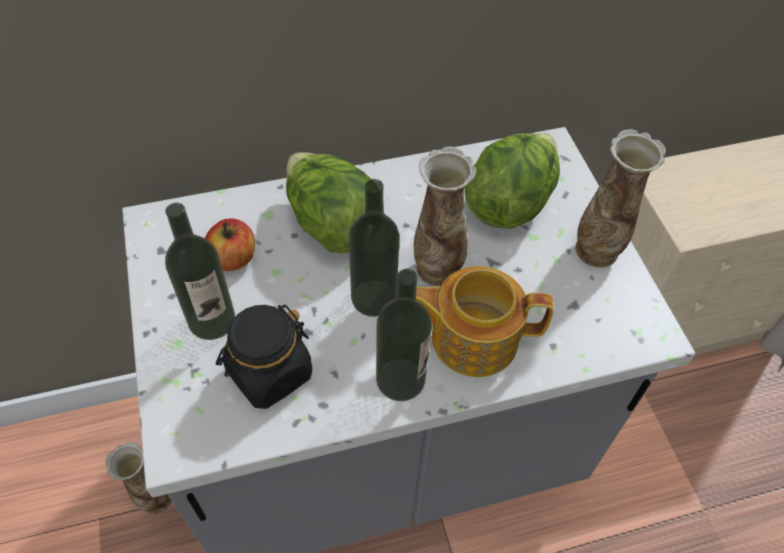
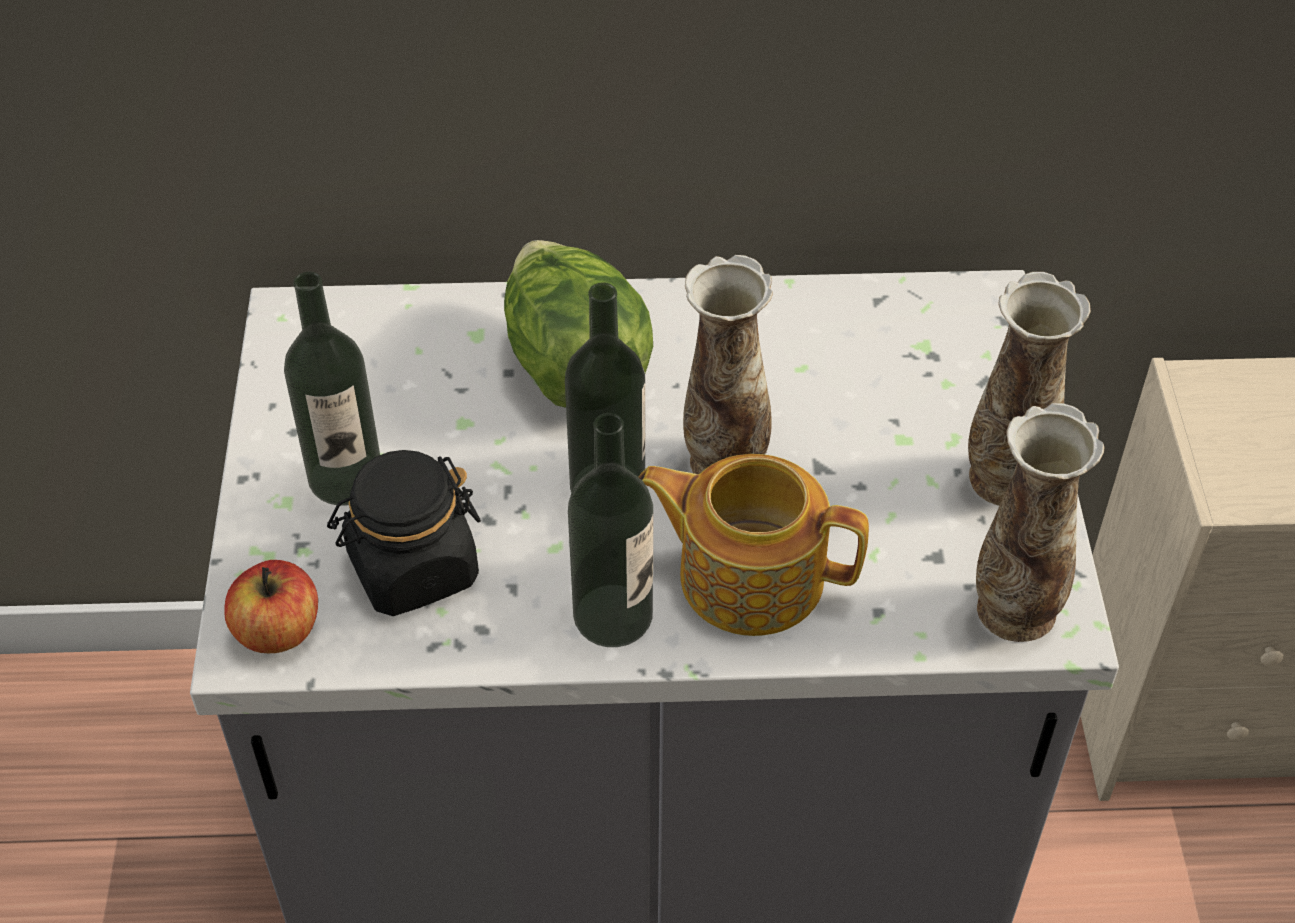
camera: 15 degrees right, 5 degrees down
vase [105,442,171,514] -> vase moved to [976,403,1104,642]
apple [205,218,255,271] -> apple moved to [224,560,318,653]
lettuce [465,133,560,228] -> none

